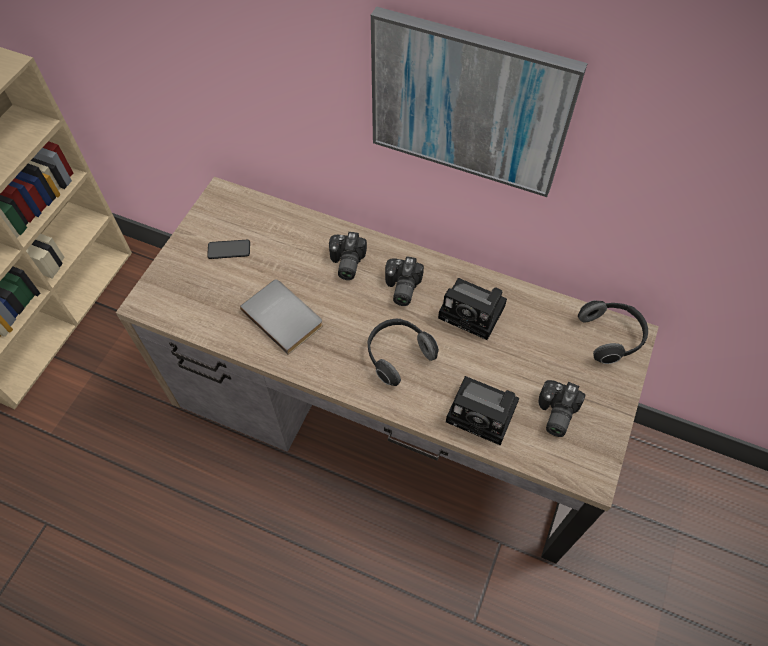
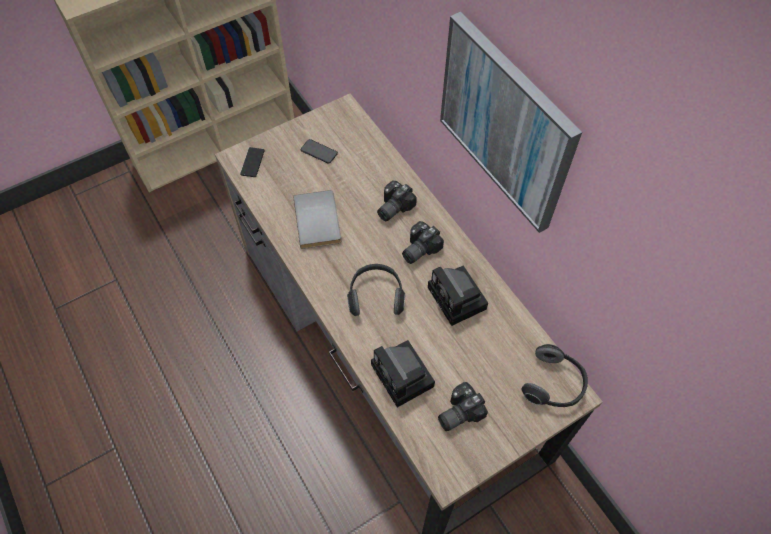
camera: 35 degrees right, 0 degrees up
none -> phone [240,147,265,177]

